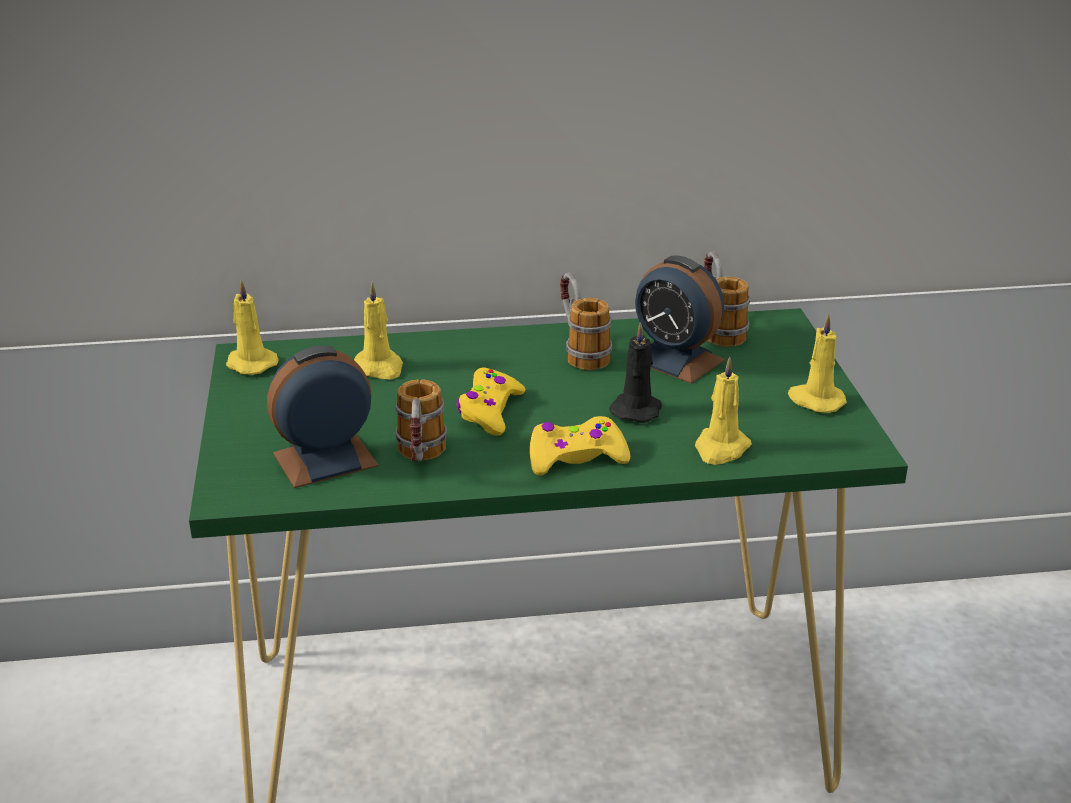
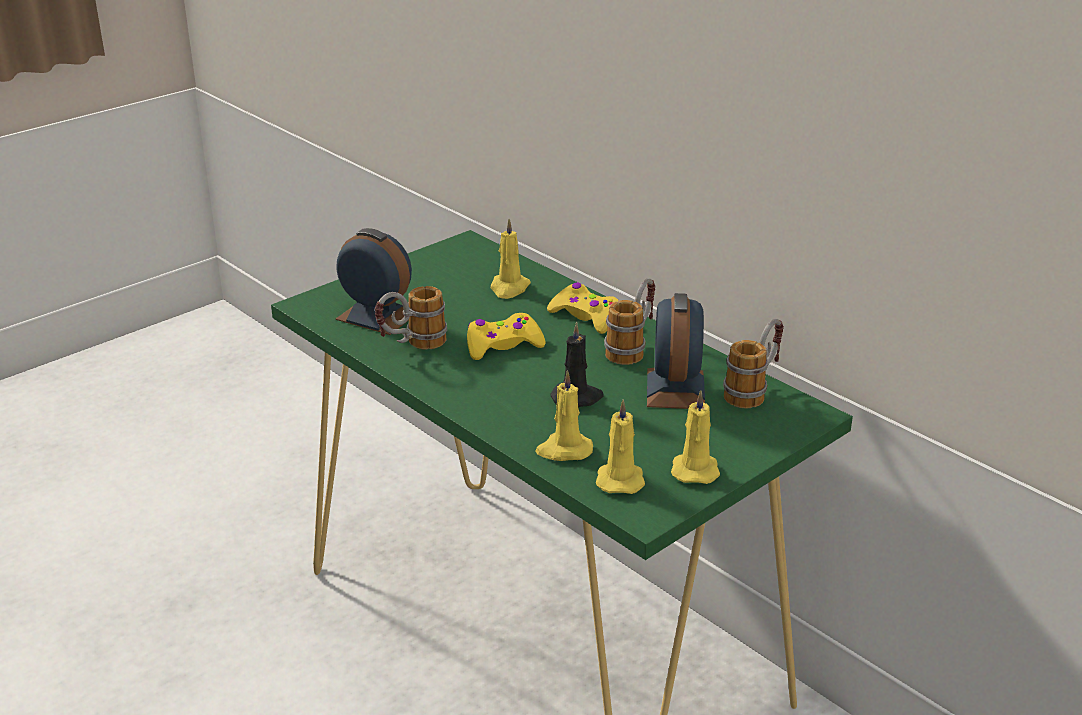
camera: 55 degrees right, 0 degrees up
yellow candle [226,279,278,375] -> yellow candle moved to [596,399,645,494]
yellow game controller [530,416,630,475] -> yellow game controller moved to [547,282,619,334]

